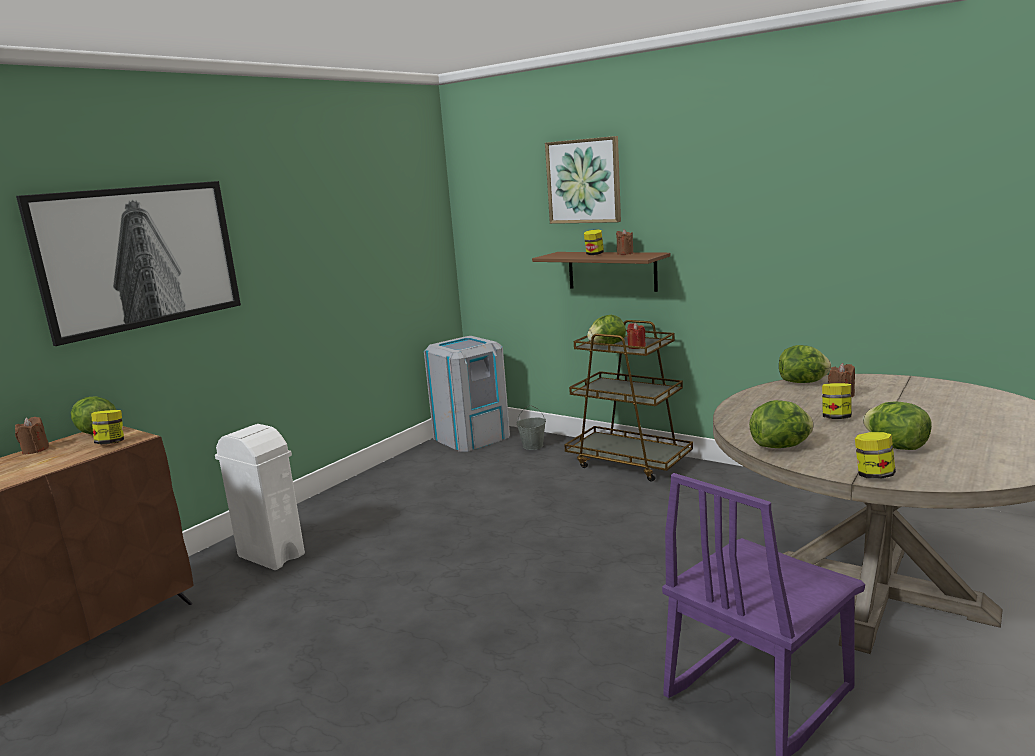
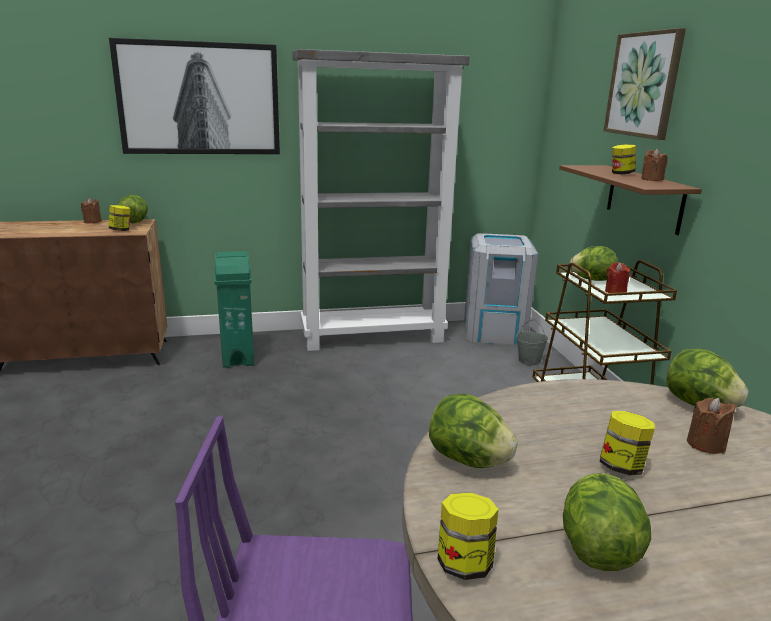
camera: 40 degrees right, 5 degrees up
white trash can [215,424,305,570] -> green trash can [215,251,254,368]
none -> grey bookcase [292,49,470,351]

